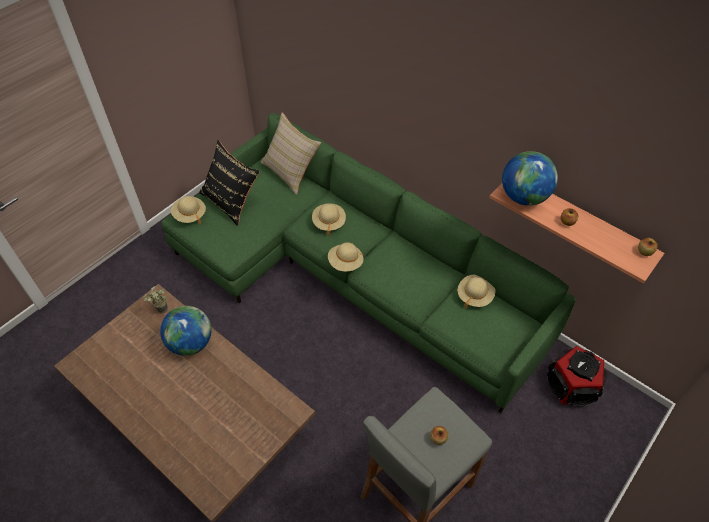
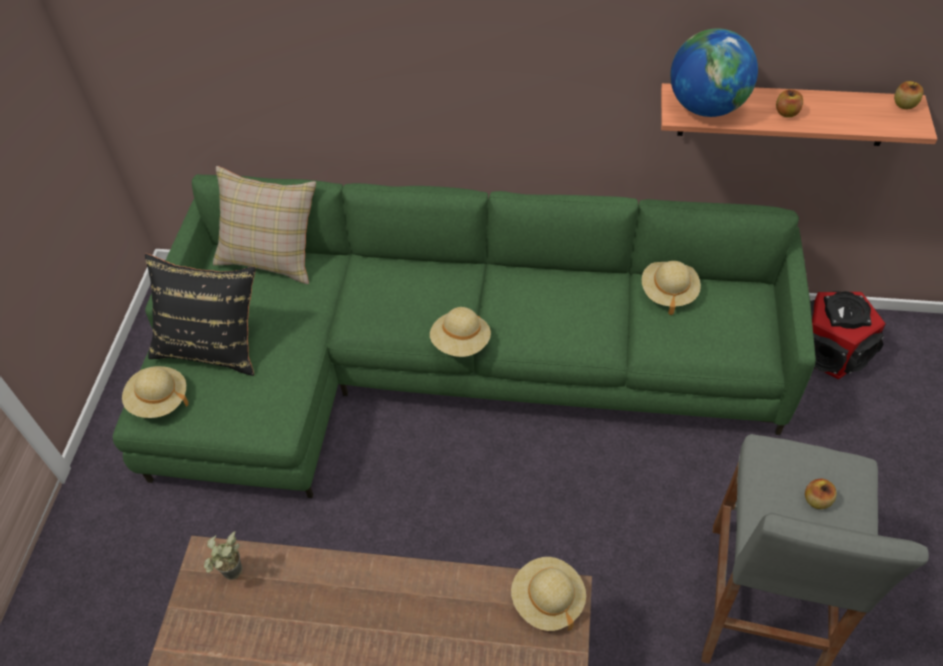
camera: 30 degrees left, 0 degrees up
globe [160,306,212,356] -> none
beige hat [312,204,346,236] -> beige hat moved to [511,557,586,631]

